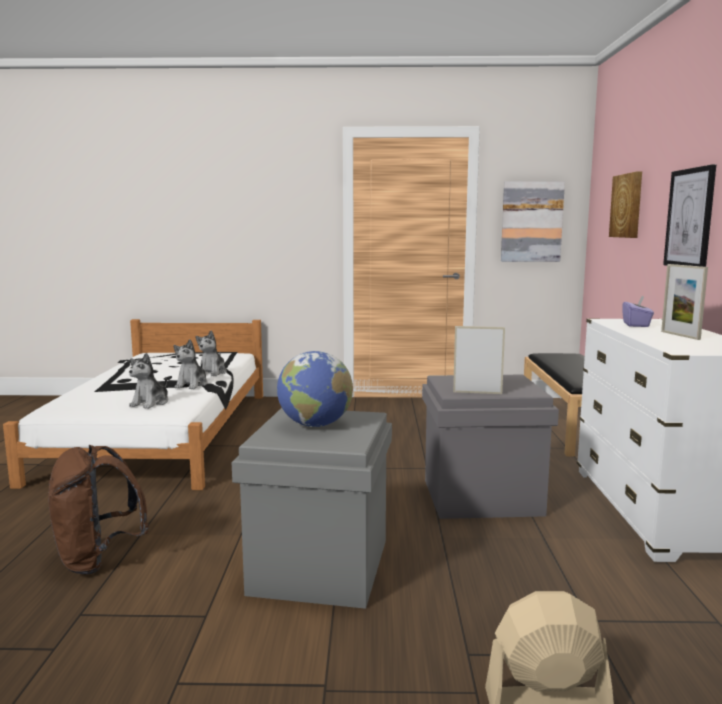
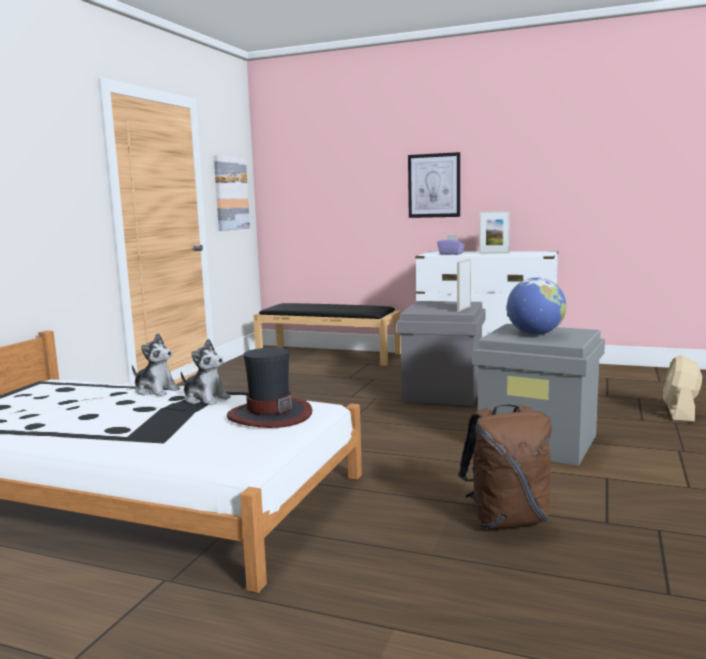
camera: 70 degrees left, 0 degrees up
plush toy [129,353,168,409] -> hat [227,348,312,428]
picture [609,171,642,238] -> none

